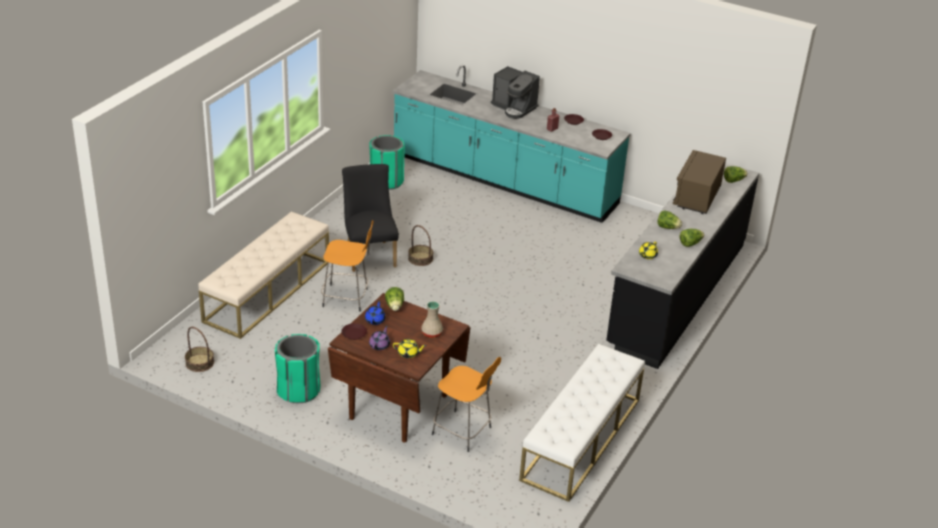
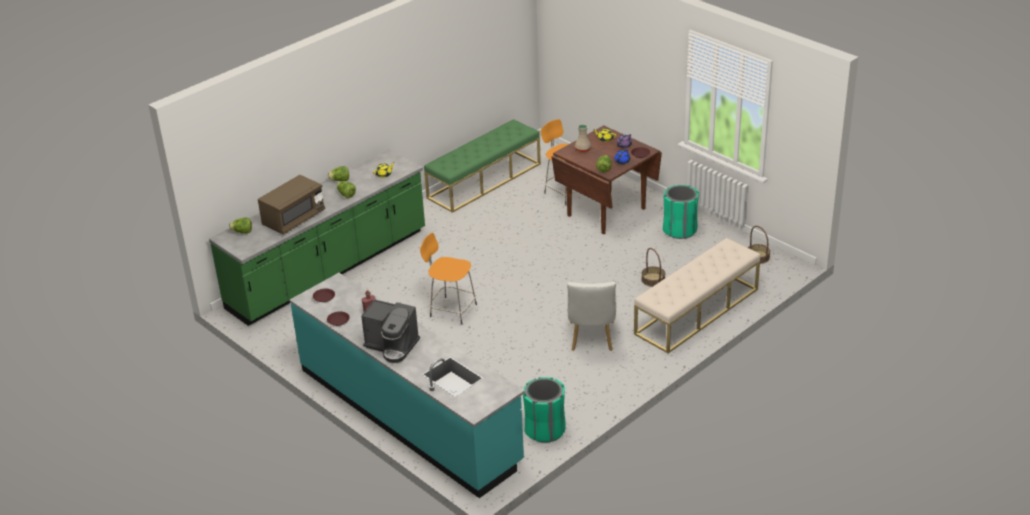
camera: 160 degrees left, 0 degrees up
orange stool [321,220,373,311] -> orange stool moved to [420,233,477,325]
black chair [342,164,399,272] -> white chair [567,282,616,351]
basket [408,225,433,266] -> basket moved to [641,248,665,287]
coffee machine [491,66,540,119] -> coffee machine turned 150 degrees clockwise [361,300,420,363]
white bench [519,344,645,502] -> green bench [424,119,541,213]
black counter [606,163,759,369] -> green counter [209,149,425,326]

